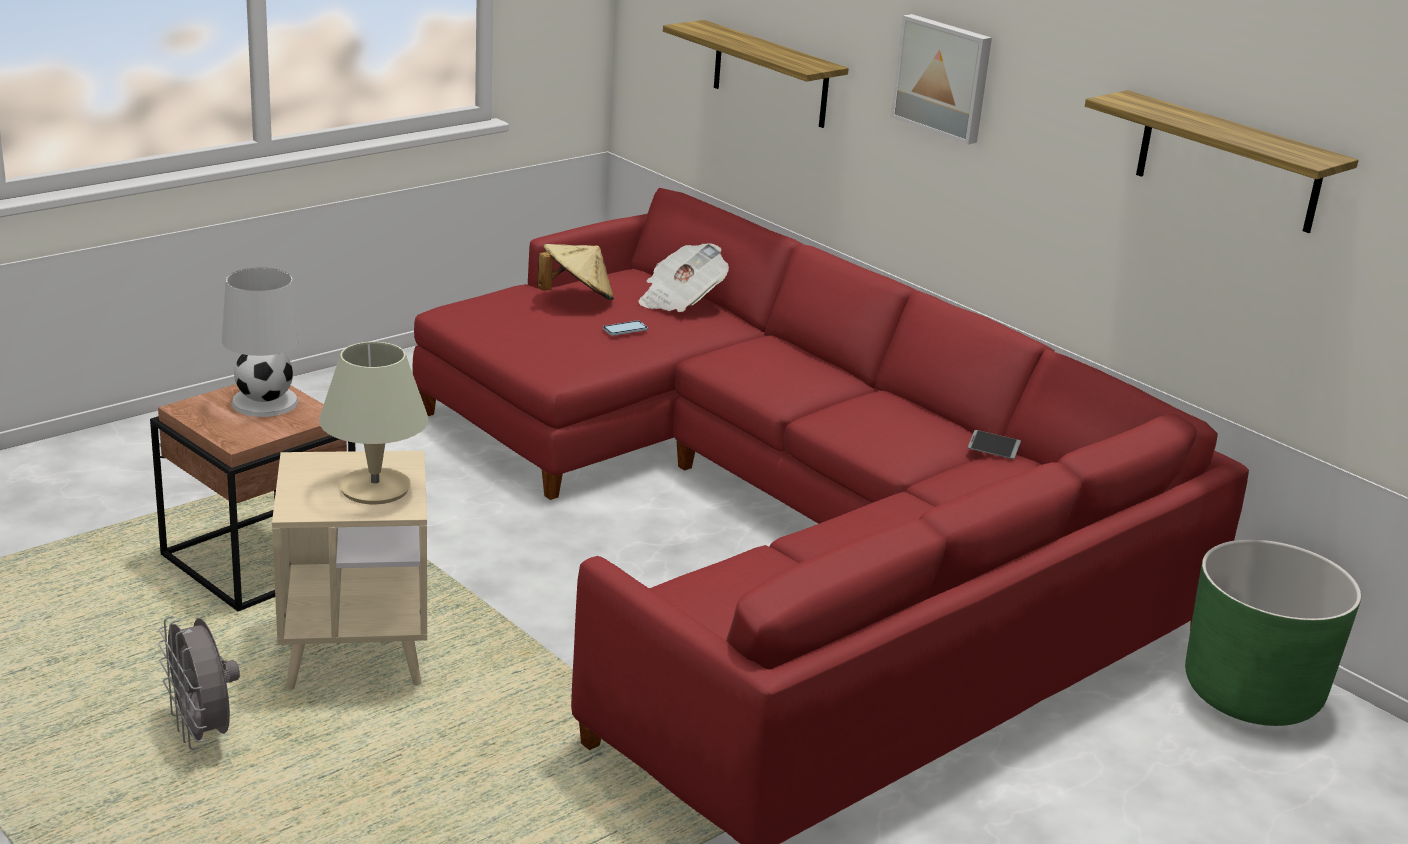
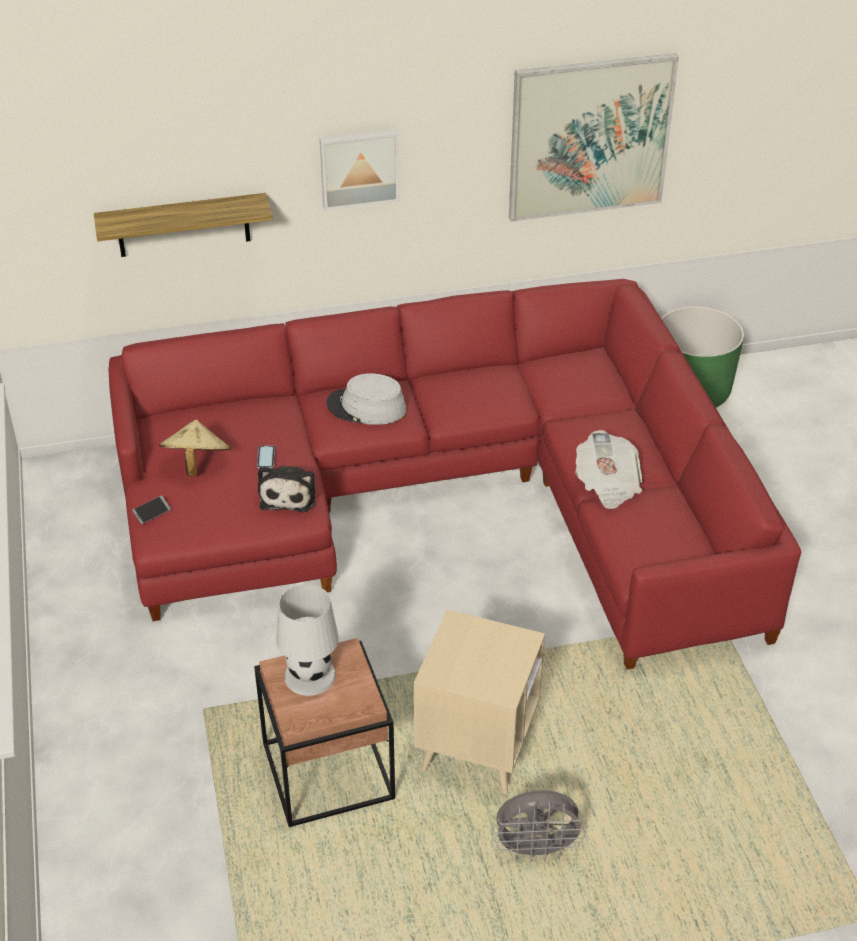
camera: 60 degrees left, 15 degrees up
beige table lamp [319,342,429,504] -> none
newspaper [638,243,729,312] -> newspaper moved to [575,430,642,510]
phone [968,430,1021,459] -> phone moved to [132,496,171,524]
shelf [1085,90,1359,233] -> picture [509,53,679,222]
none -> plush toy [258,465,316,512]
none -> grey hat [326,373,406,425]

